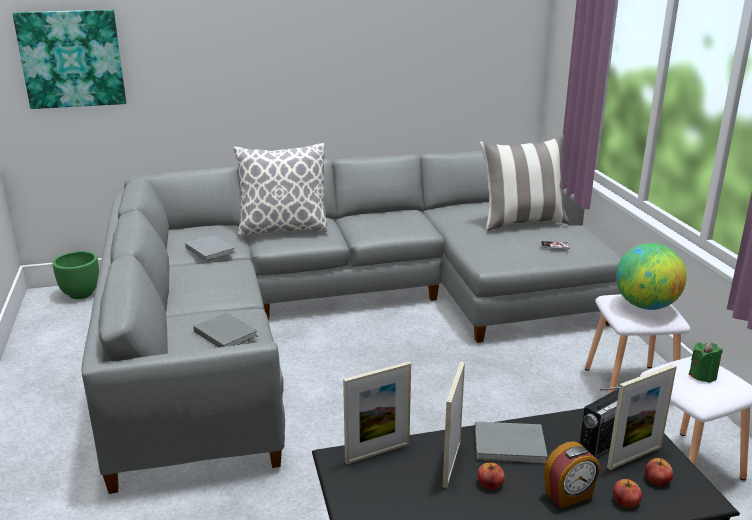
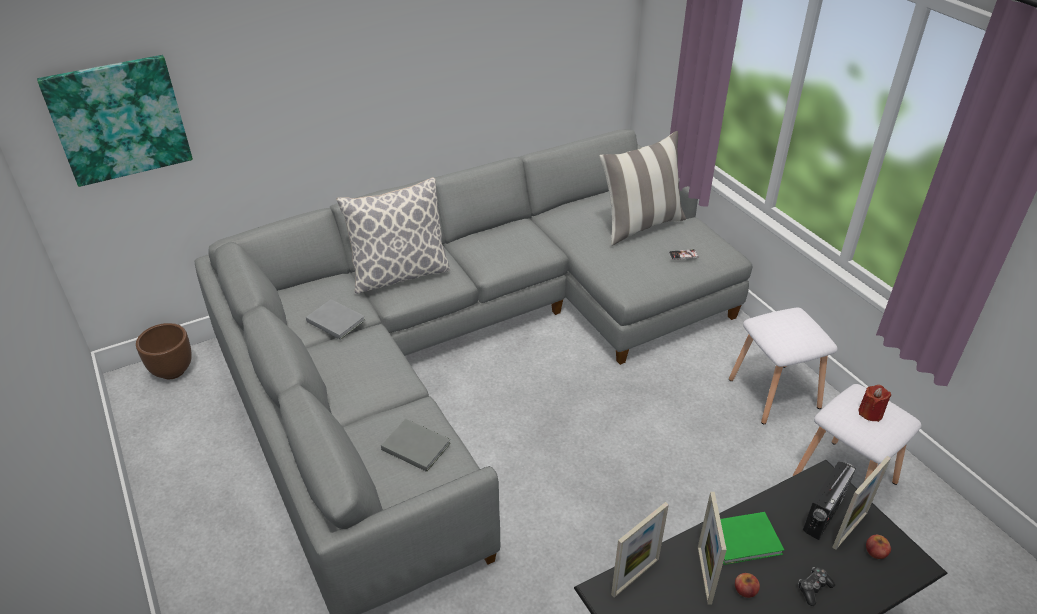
camera: 15 degrees left, 15 degrees up
green planter [52,251,99,299] -> brown planter [136,323,192,379]
grey book [475,422,548,464] -> green book [720,512,784,565]
alarm clock [544,441,600,509] -> game controller [798,567,835,606]
apple [613,479,642,508] -> none
globe [616,243,687,310] -> none
green candle [689,342,723,383] -> red candle [859,385,891,422]

